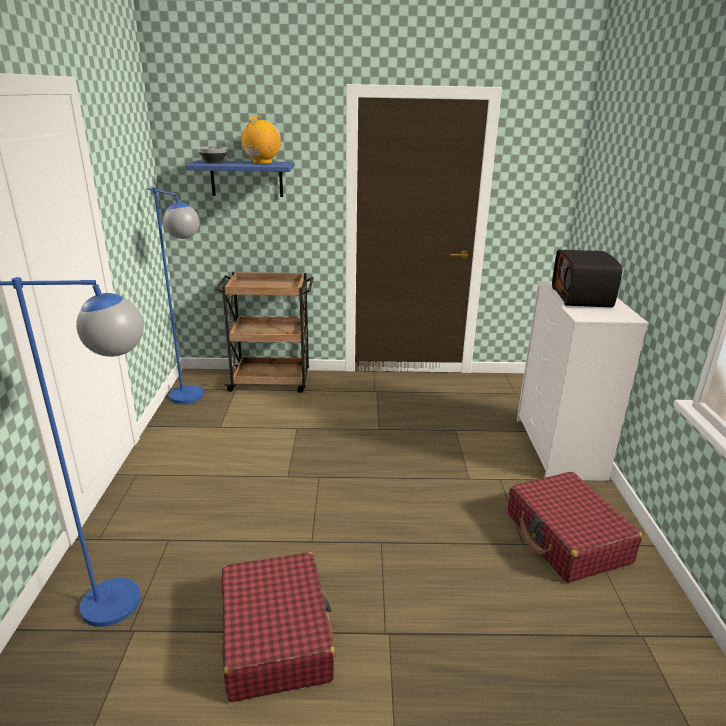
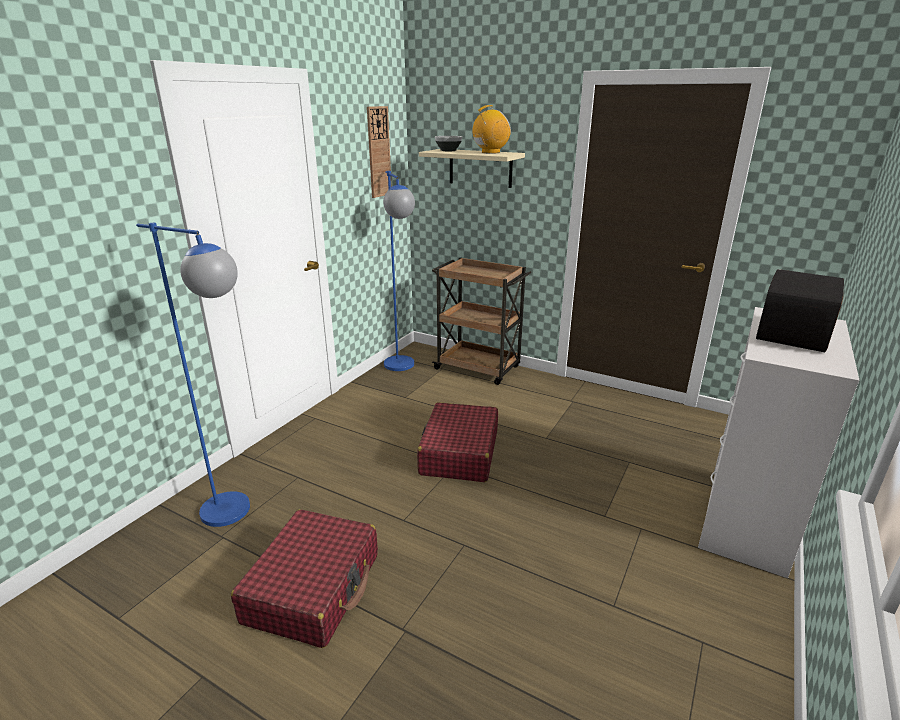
camera: 30 degrees right, 0 degrees up
blue shelf [185,160,295,197] -> beige shelf [419,149,525,188]
red suitcase [508,472,642,583] -> red suitcase moved to [417,402,498,482]
none -> wall clock [367,106,392,198]

